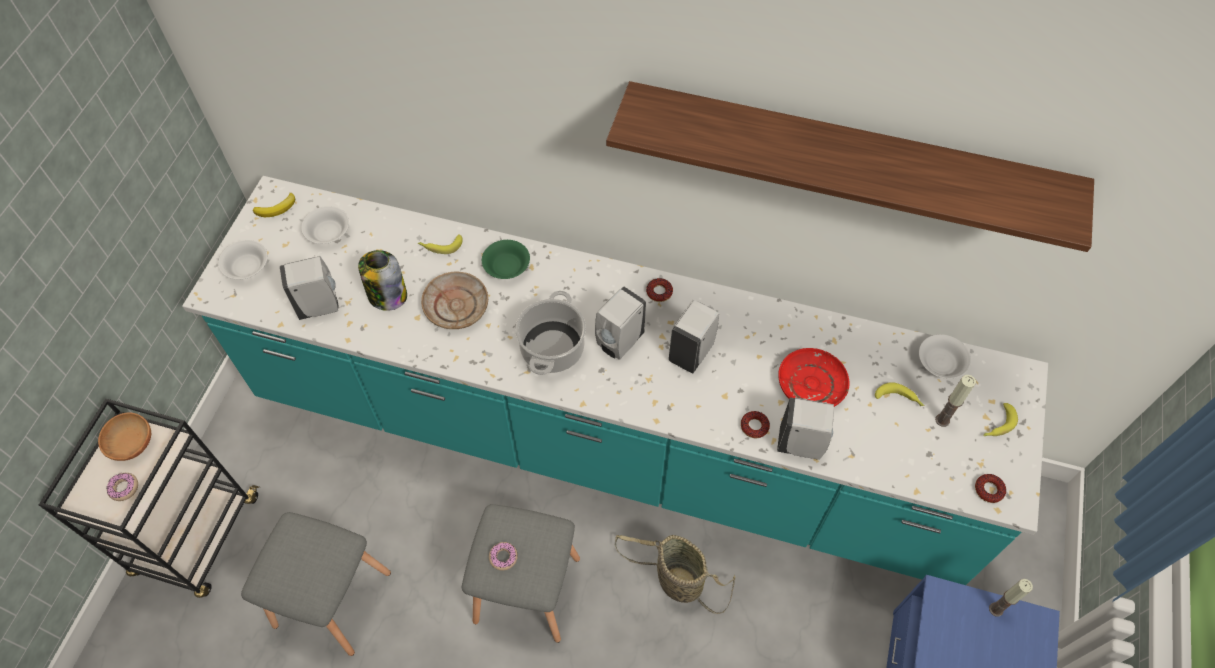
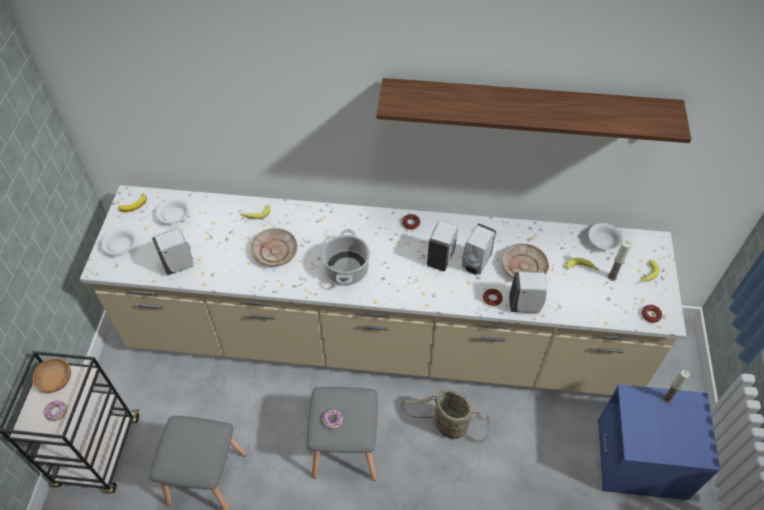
camera: 10 degrees left, 5 degrees down
turquoise counter [182,176,1048,585] -> beige counter [80,185,686,395]
jar [358,250,407,311] -> none
green bowl [482,240,530,279] -> none
white soap dispenser [595,287,646,360] -> white soap dispenser moved to [462,223,496,275]
red plate [778,348,849,407] -> beige plate [501,243,549,278]

